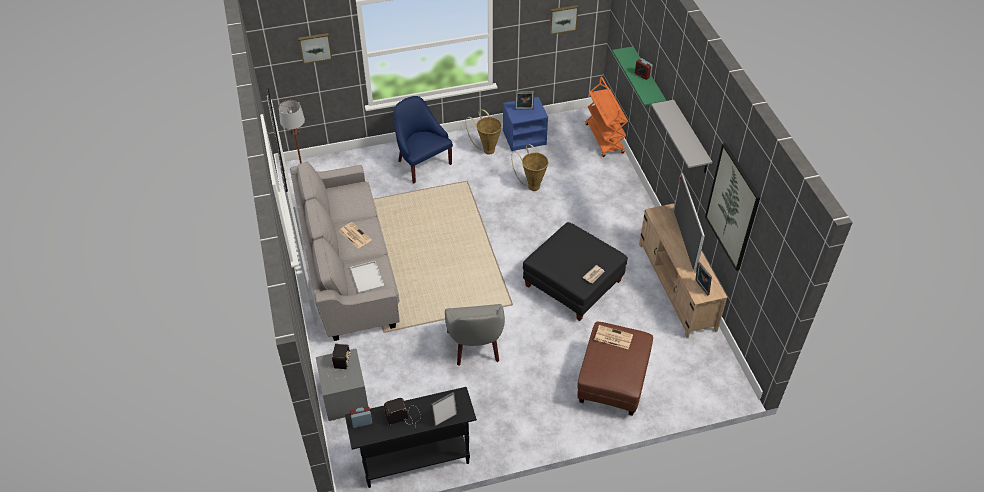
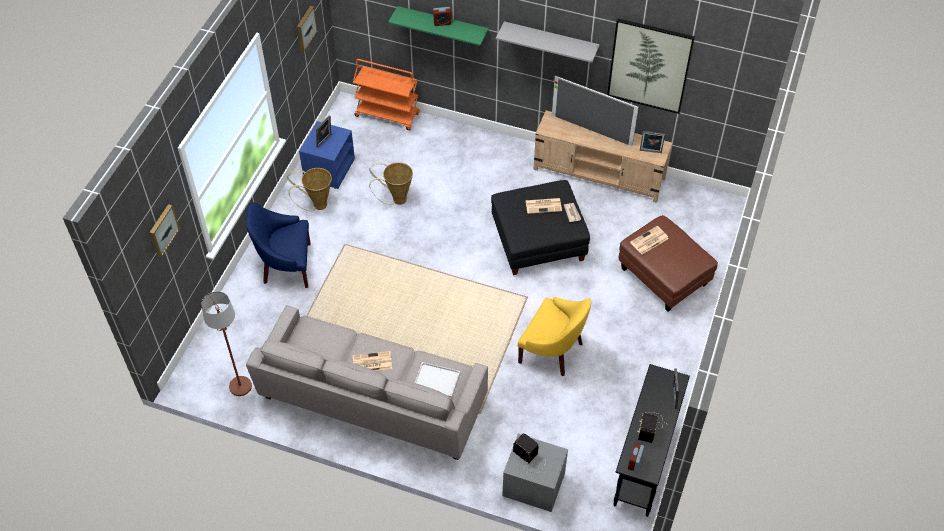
camera: 55 degrees left, 5 degrees up
grey armchair [445,304,505,366] -> yellow armchair [517,296,591,376]
none -> newspaper [525,198,562,214]

